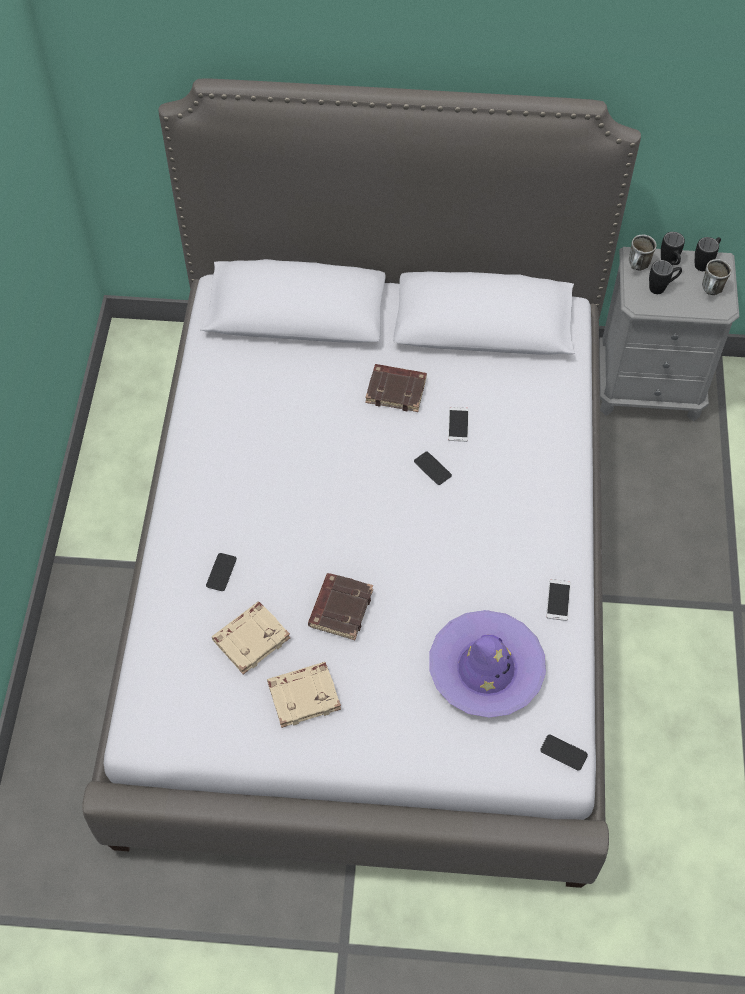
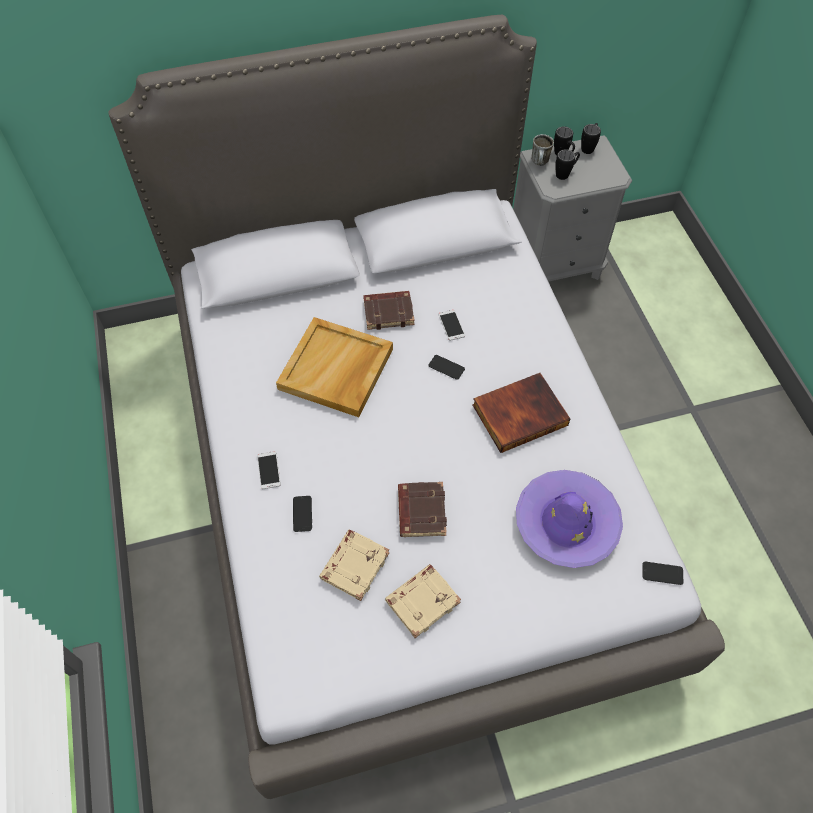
camera: 20 degrees left, 0 degrees up
phone [546,579,571,621] -> phone moved to [257,451,281,489]
mug [702,259,732,295] -> none
none -> beige tray [276,317,393,417]
none -> book [472,373,570,453]

